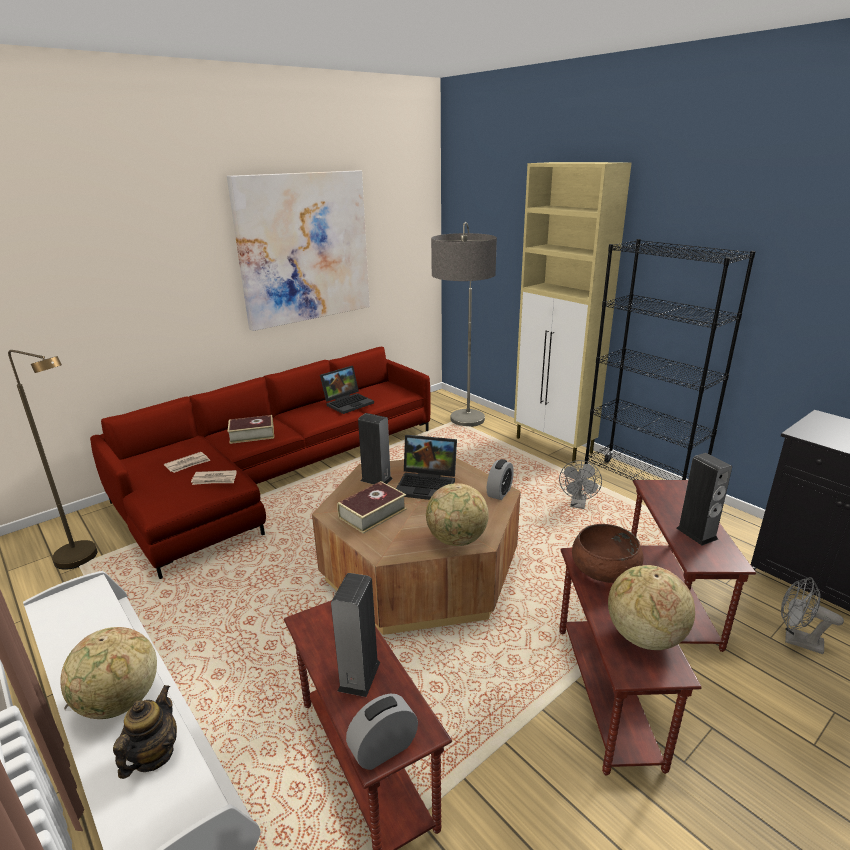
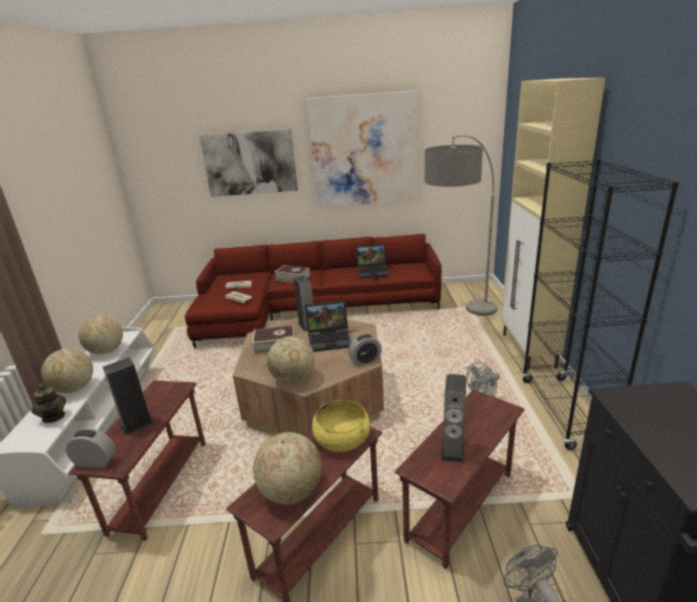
camera: 40 degrees right, 0 degrees up
brown floor lamp [8,350,97,570] -> none
teapot [113,685,177,779] -> teapot turned 90 degrees clockwise [31,383,66,423]
laptop [396,435,457,500] -> laptop turned 60 degrees counterclockwise [305,300,351,352]
brown bowl [572,524,644,583] -> yellow bowl [312,400,370,452]
none -> globe [79,315,123,354]
none -> picture [199,129,298,197]

